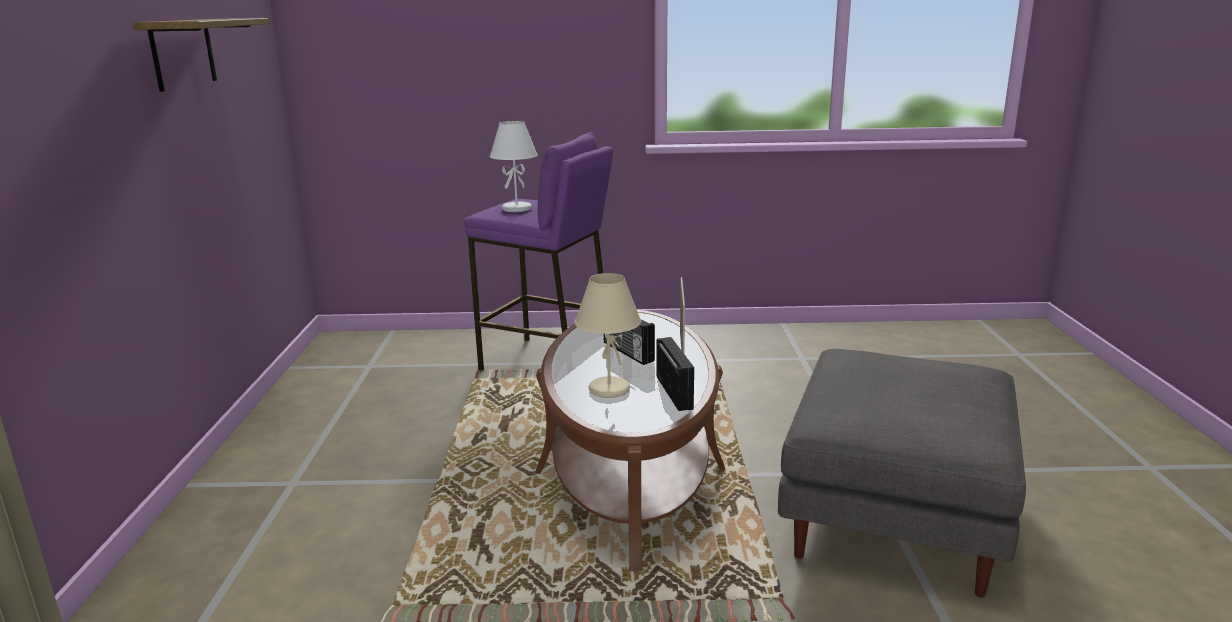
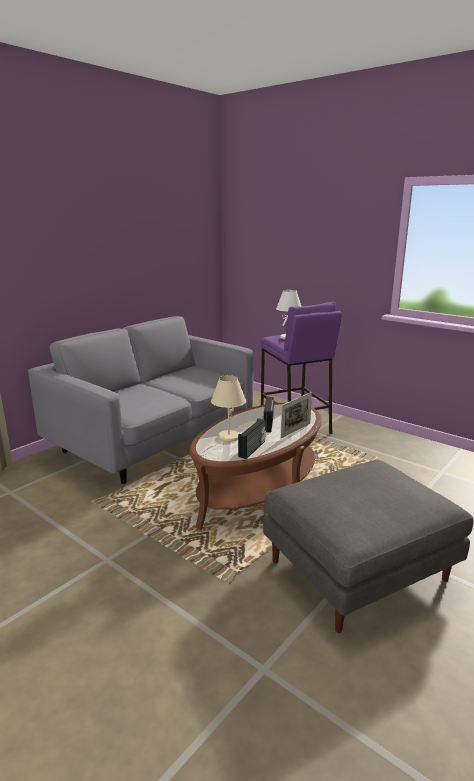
camera: 40 degrees right, 0 degrees up
shelf [133,18,269,92] -> none
none -> grey sofa [28,316,253,484]

